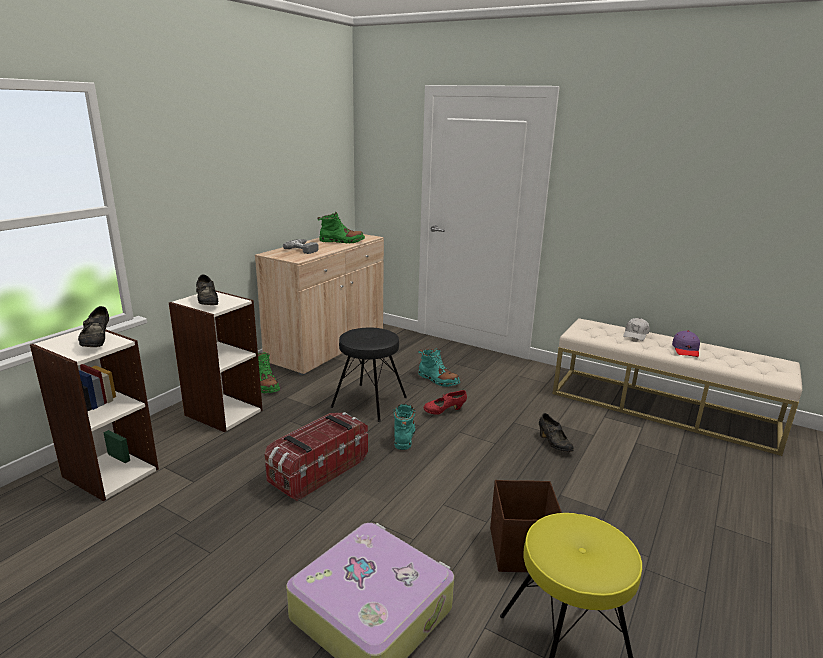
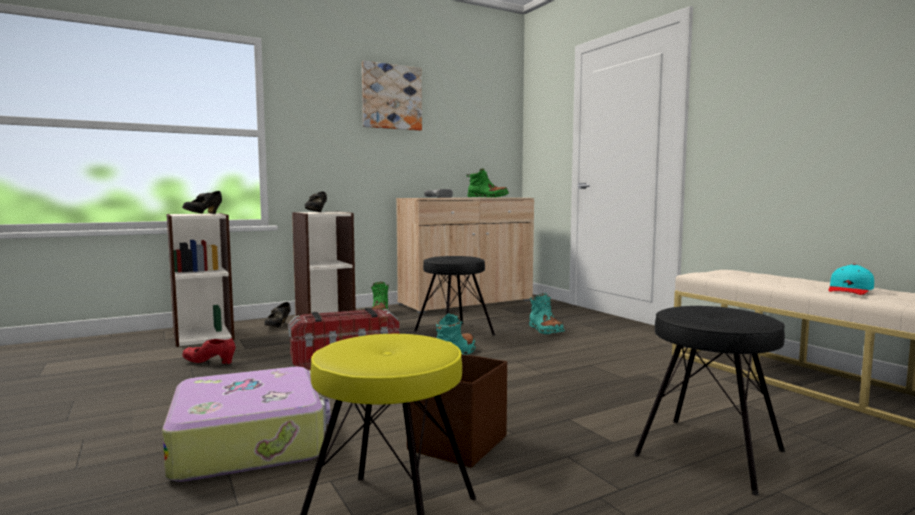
camera: 30 degrees right, 15 degrees down
red shoe [423,390,467,415] -> red shoe moved to [182,338,235,364]
black shoe [539,413,574,452] -> black shoe moved to [264,302,291,327]
white cap [623,318,649,341] -> none
purple cap [672,331,700,357] -> turquoise cap [828,264,874,295]
none -> picture [362,61,422,131]
none -> black stool [634,306,785,496]

